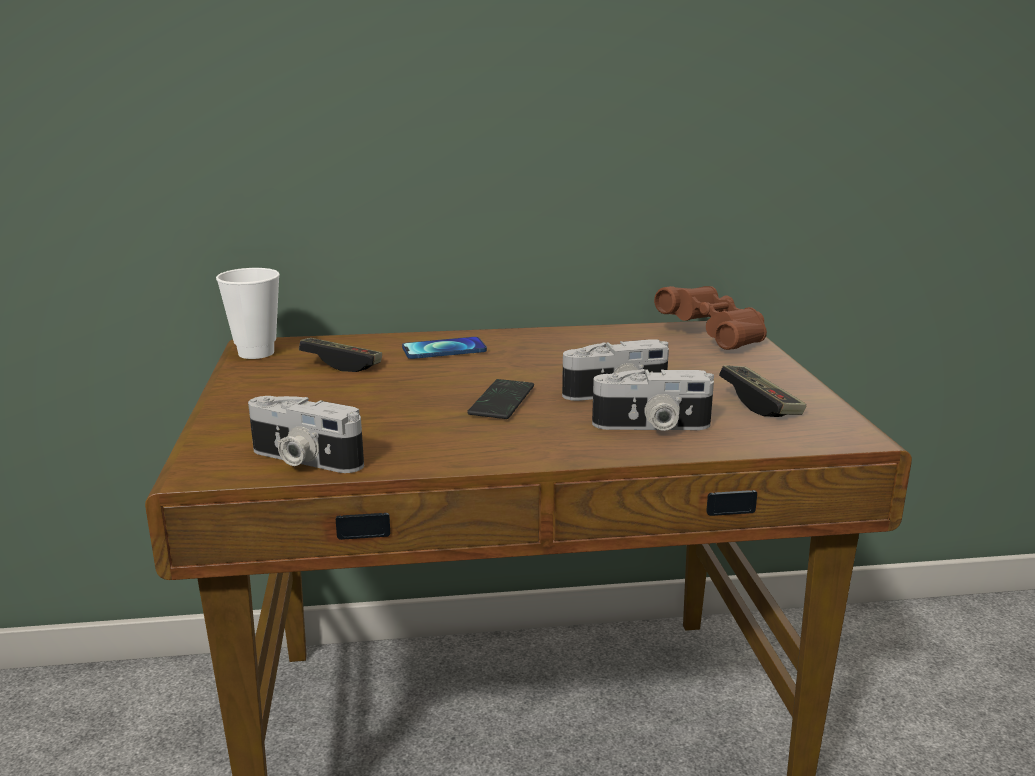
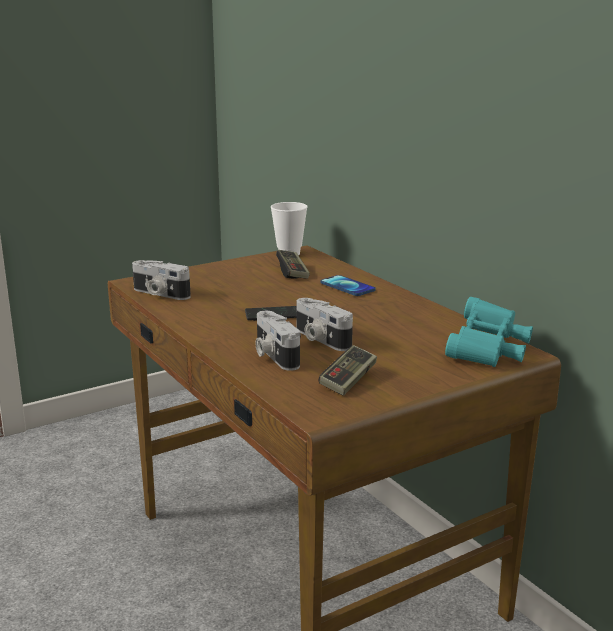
camera: 65 degrees right, 0 degrees up
camera [248,396,364,473] -> camera turned 60 degrees counterclockwise [132,260,191,300]
brown binoculars [654,286,767,350] -> turquoise binoculars [445,297,533,367]

